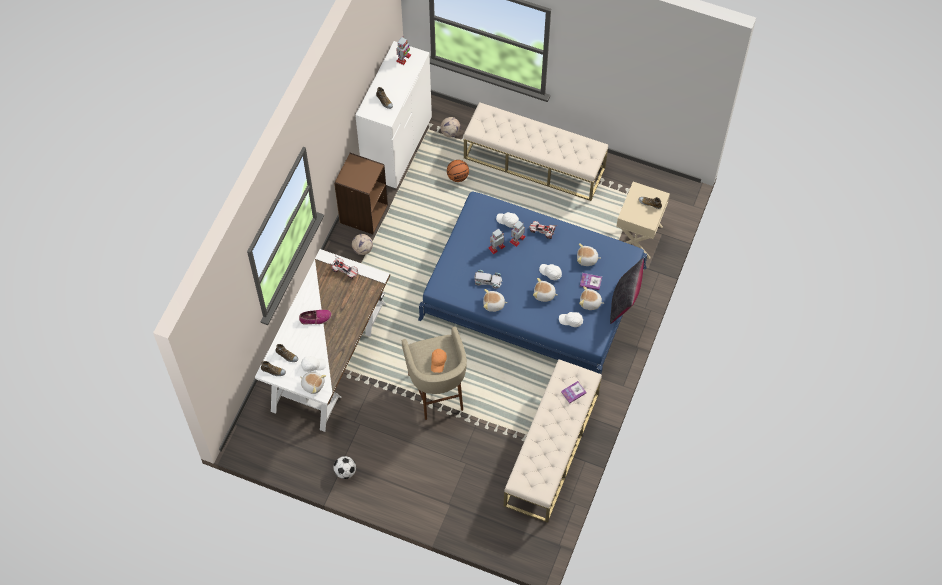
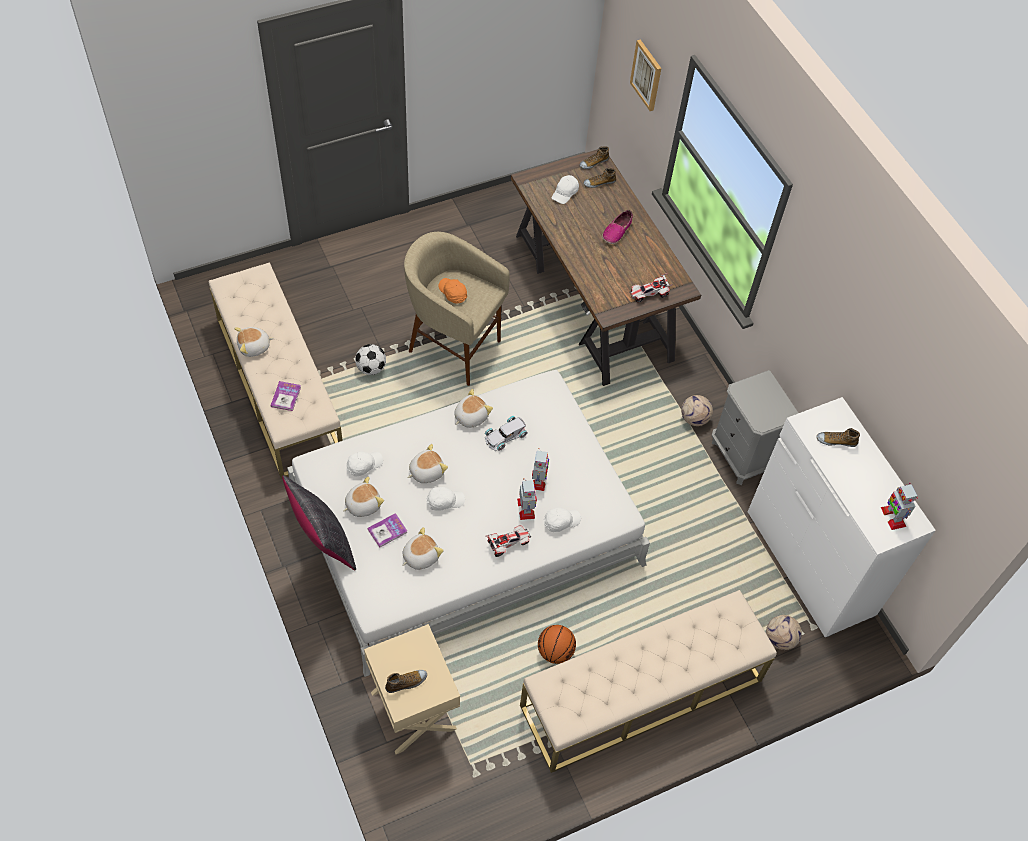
camera: 130 degrees right, 5 degrees down
white desk [255,249,390,432] -> brown desk [511,149,701,386]
plush toy [300,372,326,394] -> plush toy moved to [234,327,274,357]
brown bookcase [334,153,388,234] -> grey nightstand [712,370,798,485]
football [334,456,356,479] -> football moved to [355,344,386,375]
blue bed [418,192,647,374] -> white bed [287,370,650,677]
basketball [447,160,469,182] -> basketball moved to [538,625,576,664]
none -> picture [630,40,661,111]

